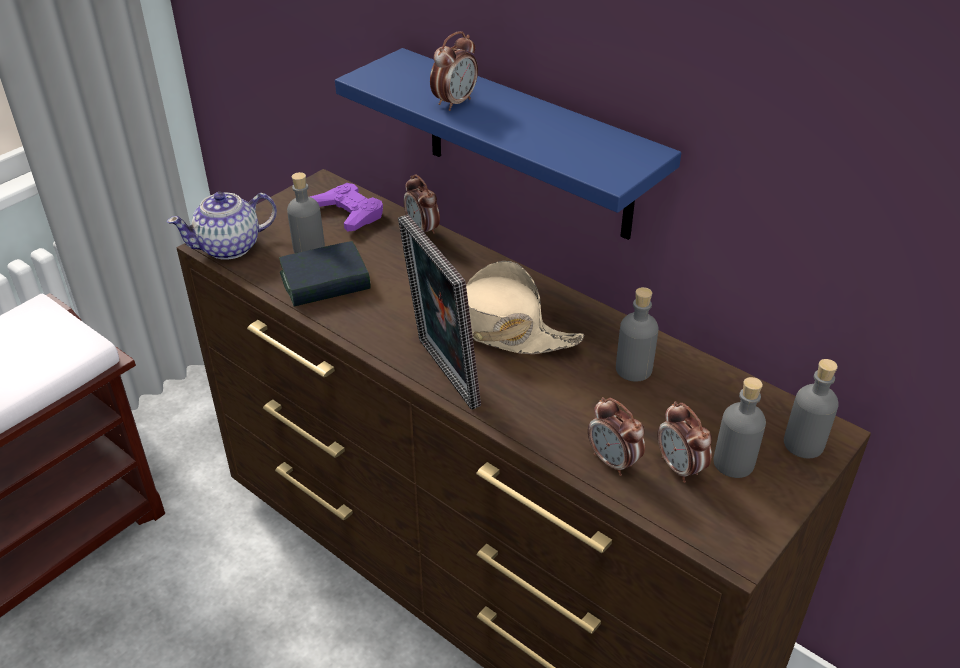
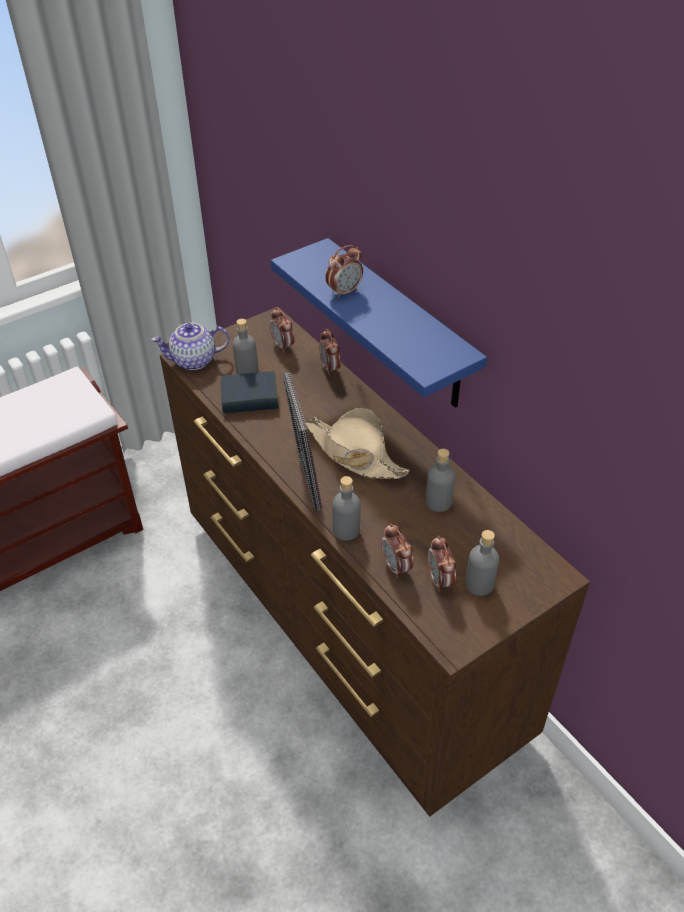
camera: 15 degrees right, 5 degrees up
purple game controller [310,183,383,232] -> alarm clock [270,307,295,353]
grey bottle [784,359,839,458] -> grey bottle moved to [332,476,360,540]

